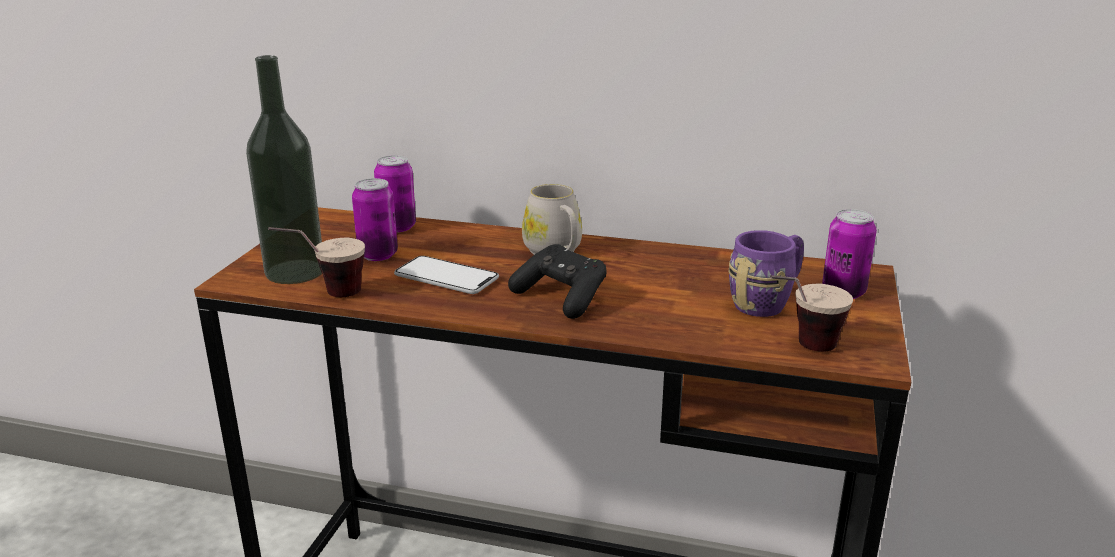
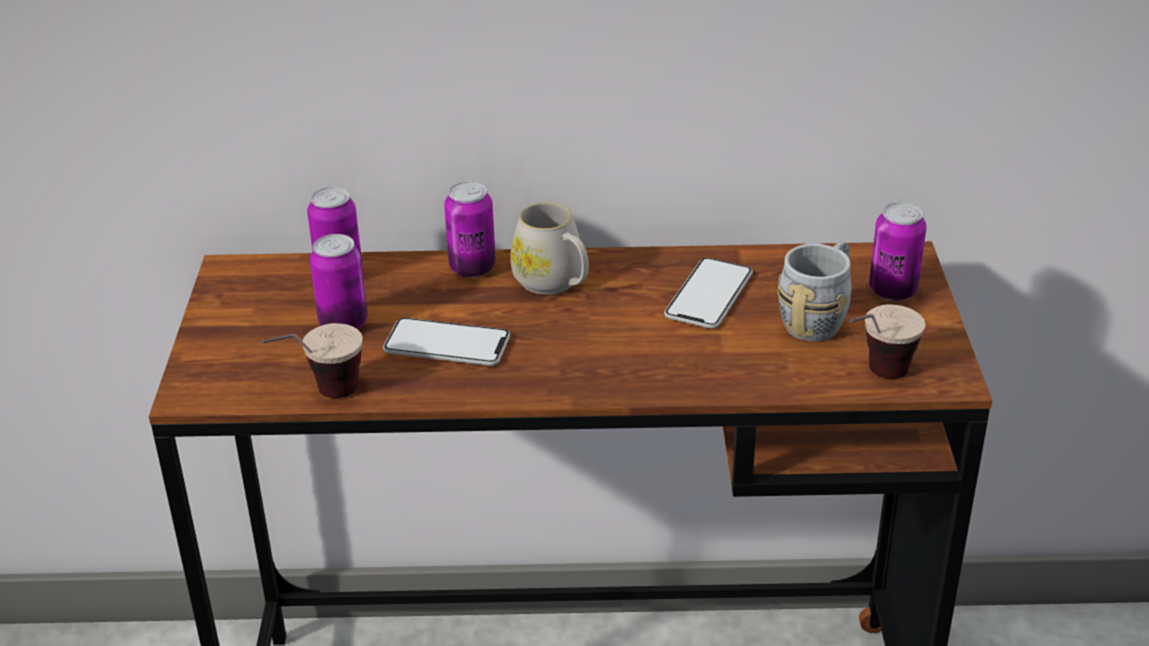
camera: 15 degrees left, 10 degrees up
bottle [246,55,322,284] -> none
black game controller [508,244,606,319] -> none
purple mug [728,230,804,317] -> grey mug [778,240,852,342]
none -> can [444,181,496,278]
none -> phone [664,258,753,329]

